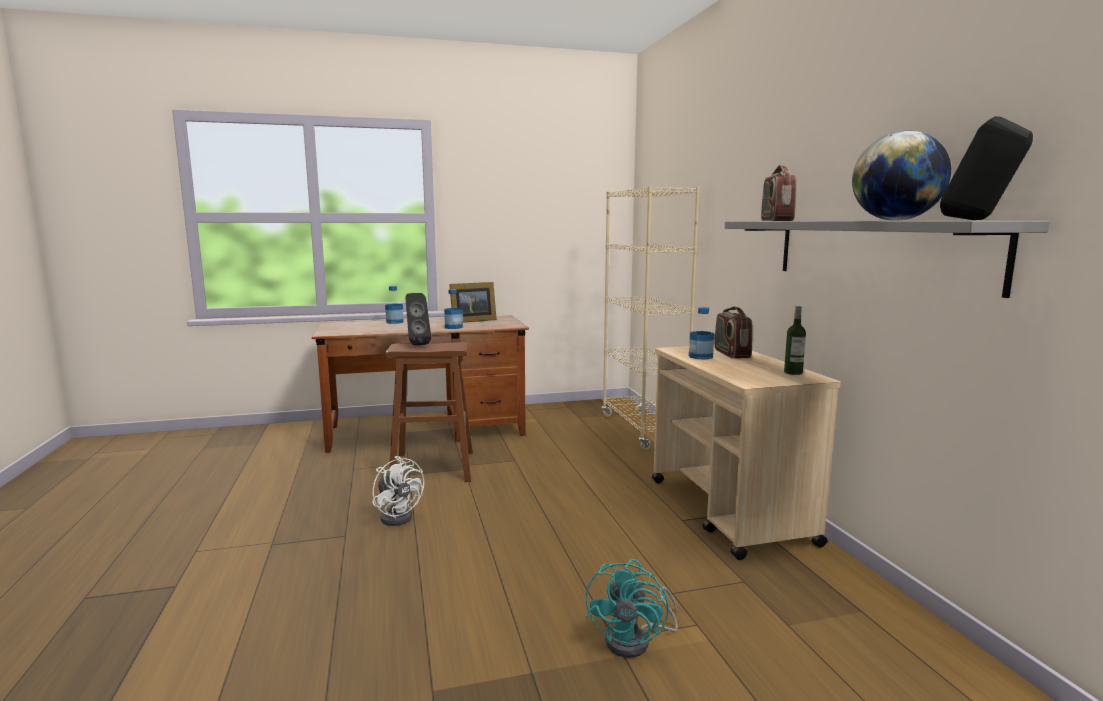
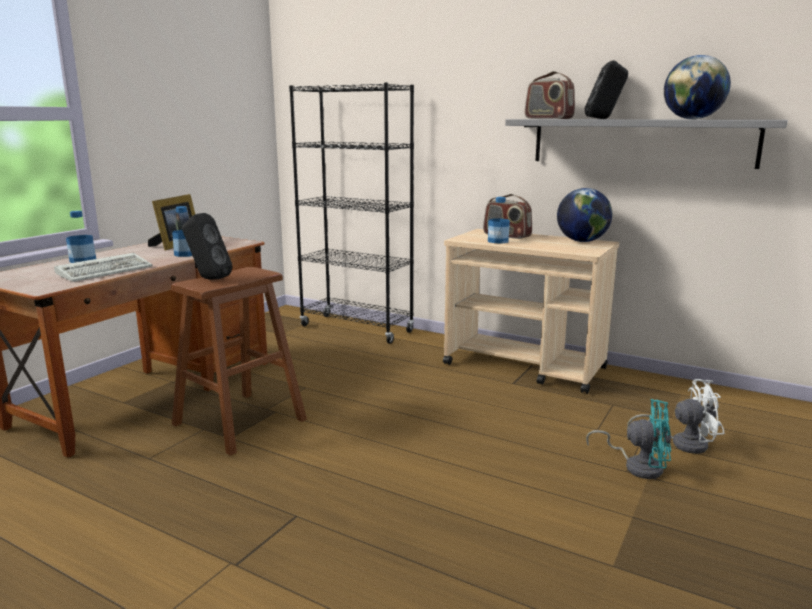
camera: 45 degrees left, 5 degrees up
white fan [372,456,424,526] -> white fan moved to [627,379,724,454]
turquoise fan [586,559,678,658] -> turquoise fan turned 45 degrees counterclockwise [586,399,671,479]
beige bookcase [602,186,700,450] -> black bookcase [289,83,414,344]
bottle [784,306,806,375] -> globe [557,188,612,242]
black speaker [940,116,1033,220] -> black speaker moved to [585,60,628,119]
none -> keyboard [54,253,153,282]

